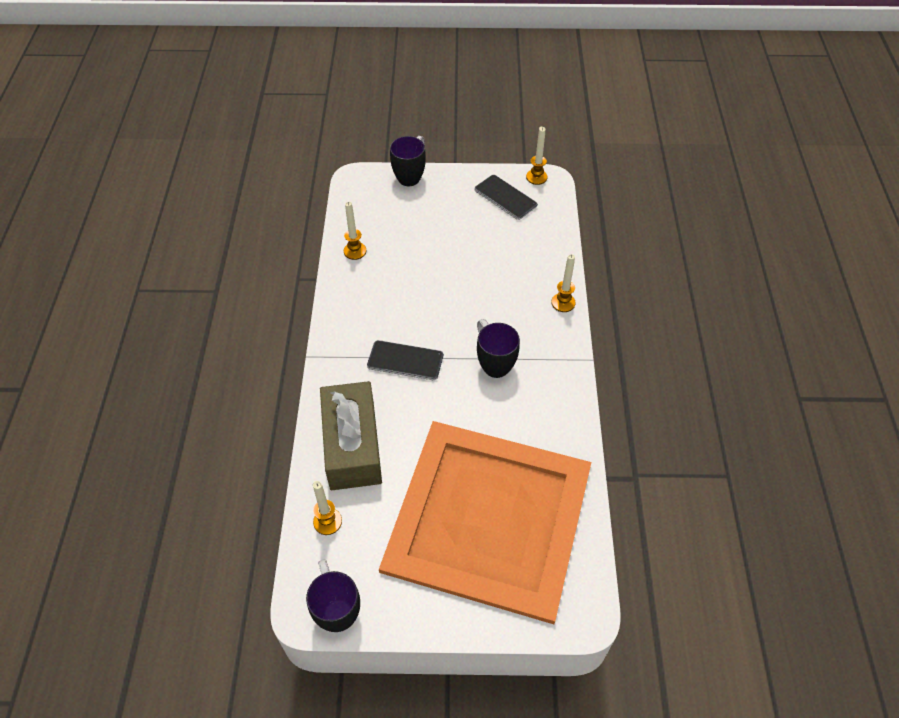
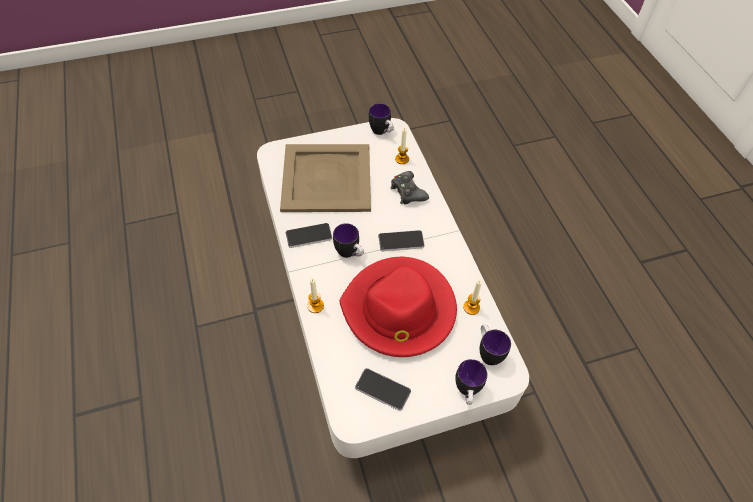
camera: 160 degrees right, 0 degrees up
brown tissue box [320,381,382,491] -> black game controller [390,171,429,204]
orange tray [379,421,591,624] -> beige tray [280,144,371,212]
candle [526,127,547,185] -> none
none -> phone [286,223,332,248]
none -> red hat [340,257,457,357]
none -> mug [480,324,511,365]

